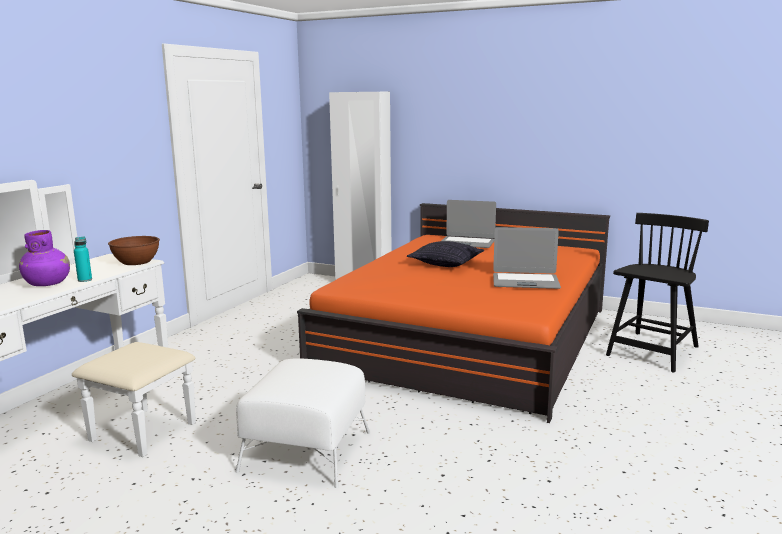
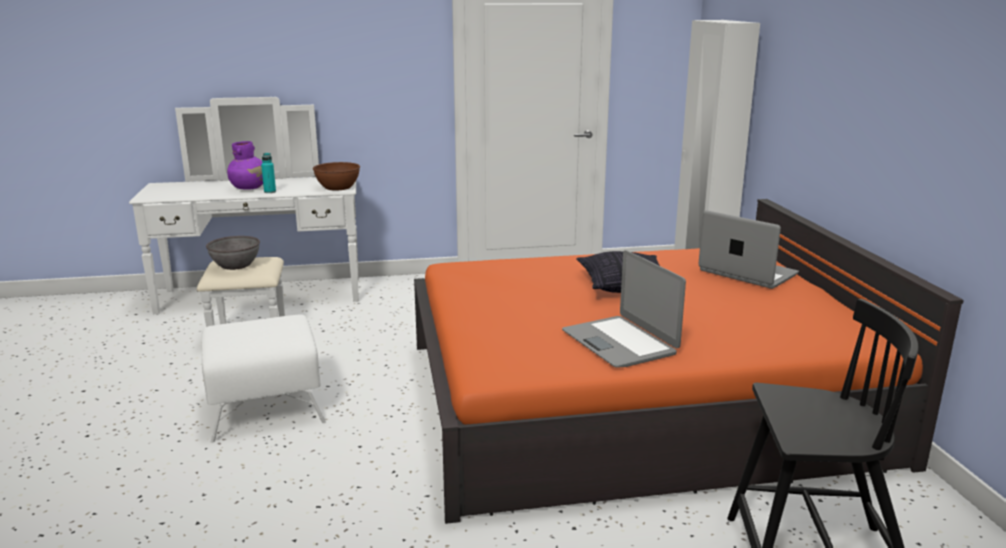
camera: 55 degrees right, 5 degrees up
laptop [442,200,496,248] -> laptop turned 150 degrees clockwise [698,210,799,289]
none -> grey bowl [206,236,260,270]

